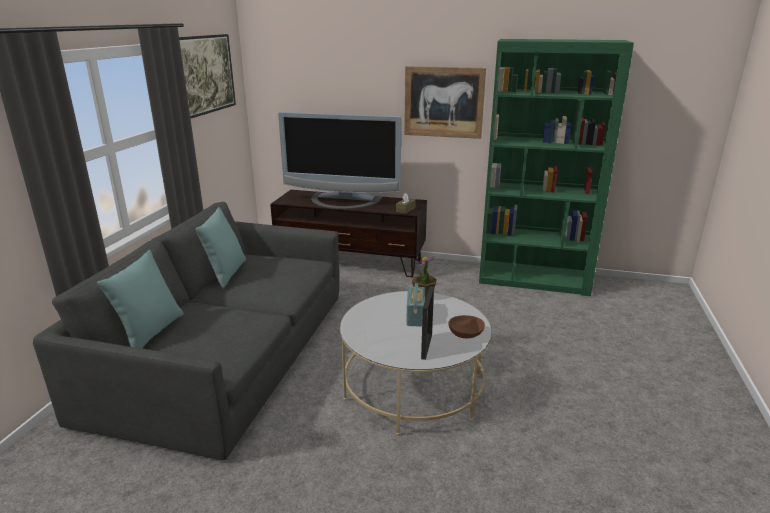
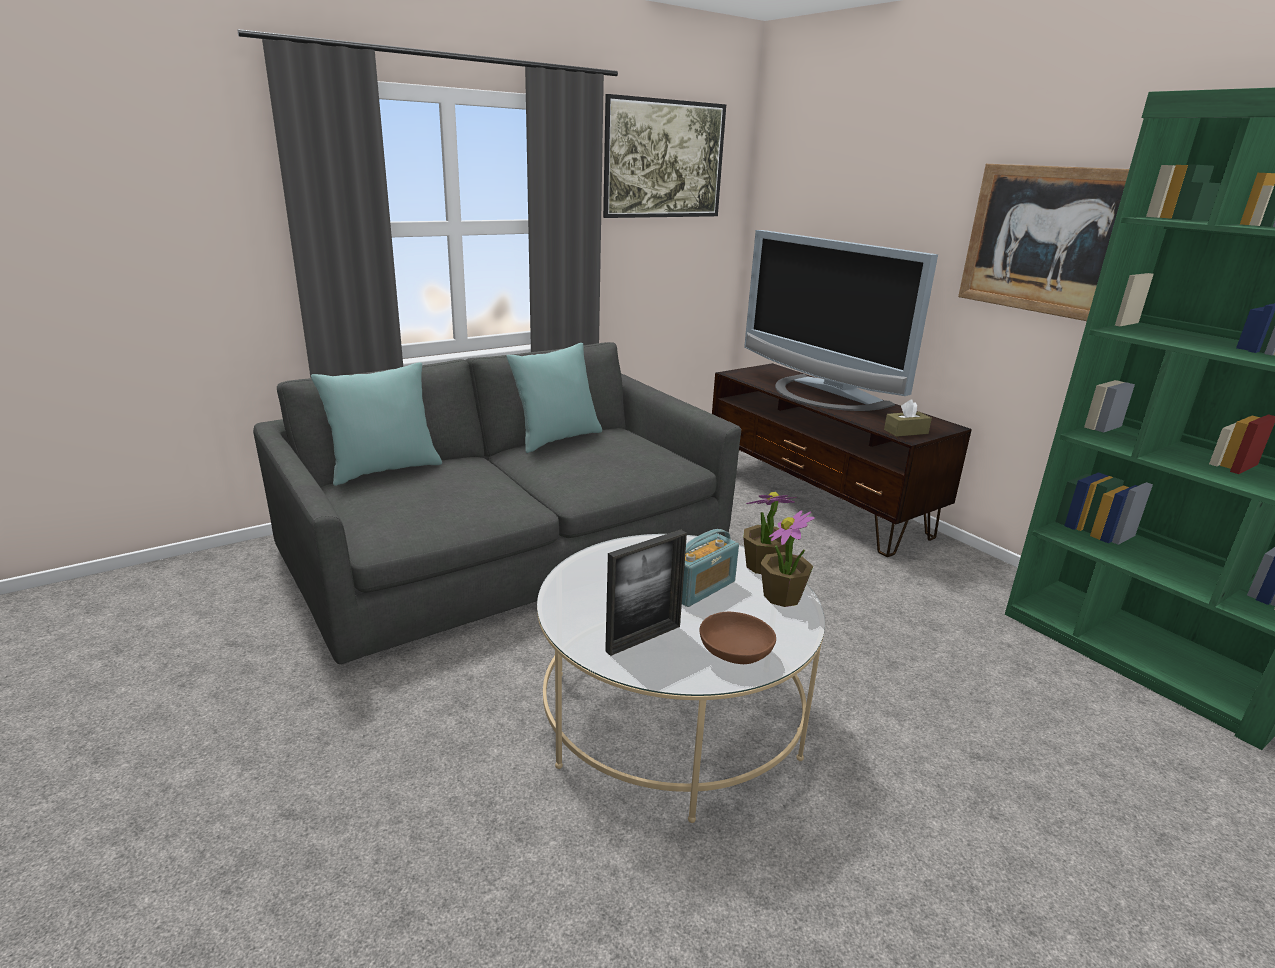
camera: 40 degrees right, 0 degrees up
none -> potted plant [760,510,815,607]

